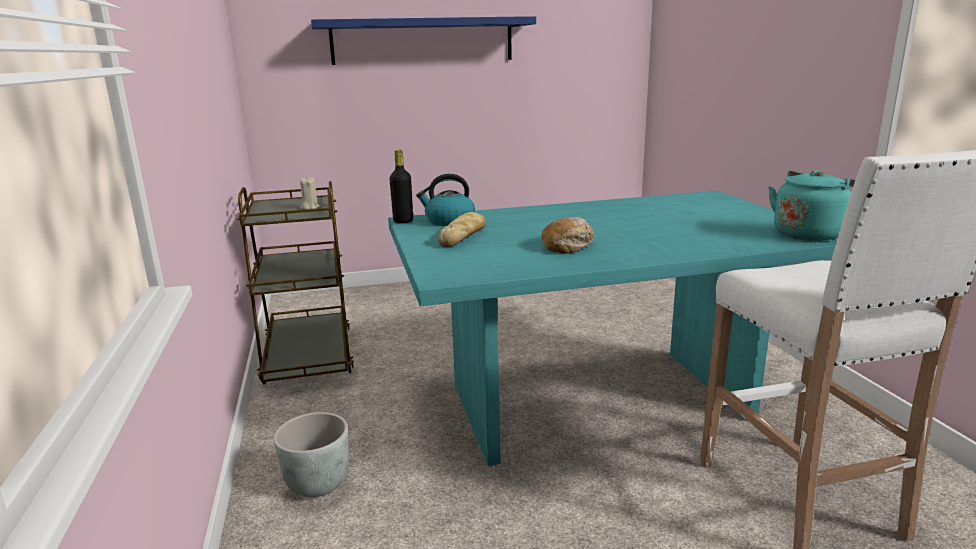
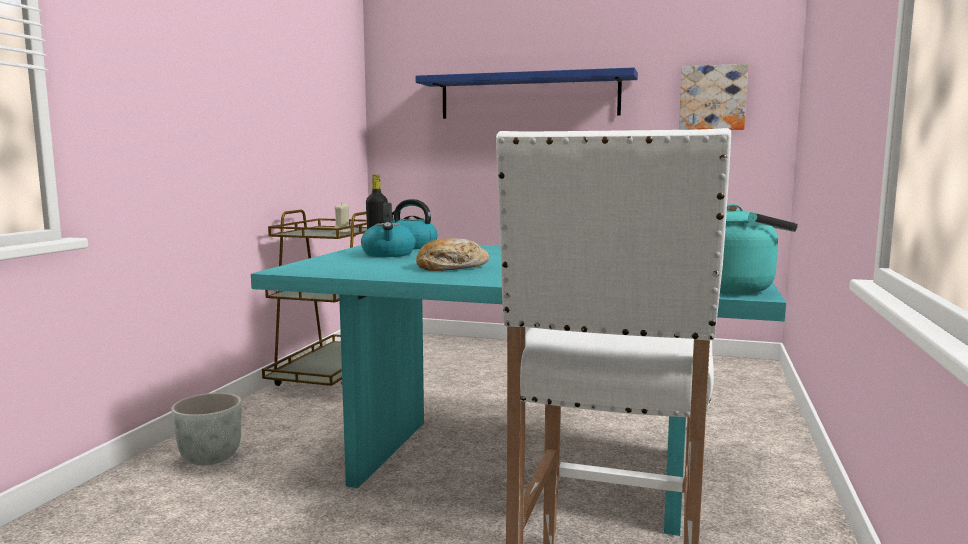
camera: 30 degrees right, 10 degrees down
bread [438,212,486,248] -> kettle [361,203,416,257]
none -> picture [679,64,748,130]

